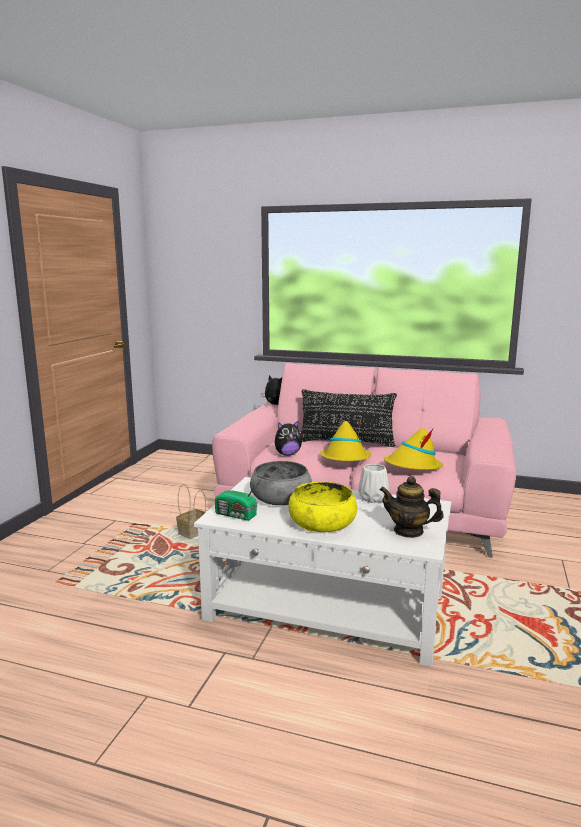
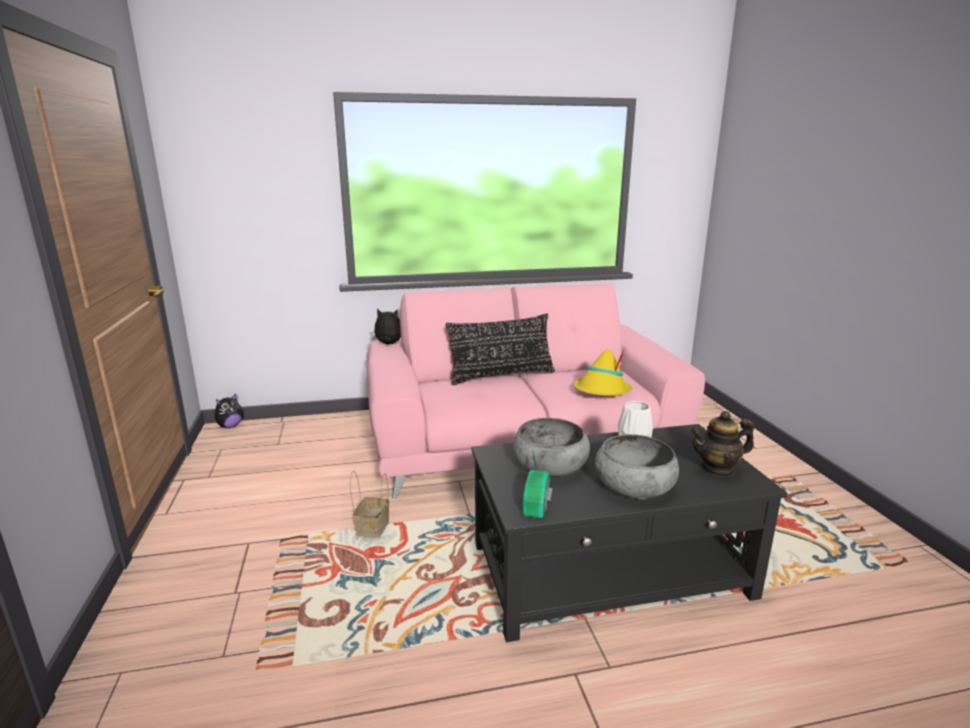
camera: 30 degrees left, 5 degrees up
white coffee table [194,477,451,666] -> black coffee table [471,424,788,642]
radio [215,479,259,521] -> radio turned 75 degrees counterclockwise [523,442,552,518]
plush toy [275,421,302,456] -> plush toy moved to [214,394,243,428]
yellow bowl [288,482,357,532] -> grey bowl [595,434,679,499]
yellow hat [320,417,371,461] -> none

